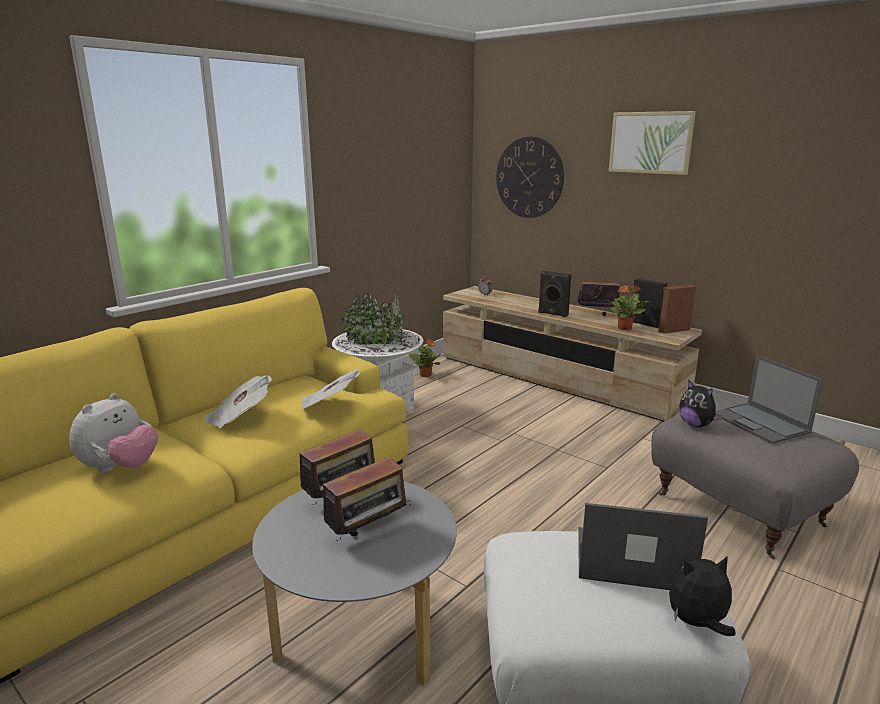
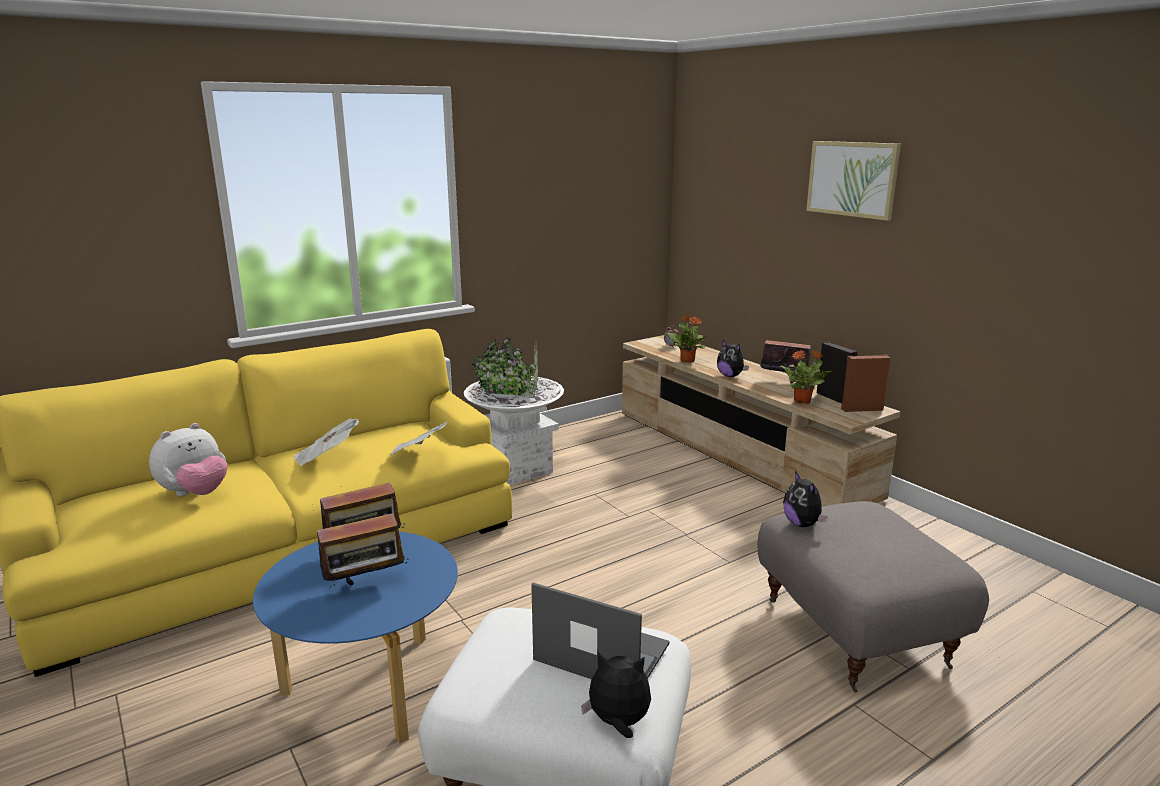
camera: 15 degrees right, 0 degrees up
grey coffee table [252,481,457,686] -> blue coffee table [253,531,458,744]
potted plant [409,337,442,377] -> potted plant moved to [668,315,707,362]
wall clock [496,136,564,218] -> none
black speaker [538,271,571,317] -> plush toy [717,340,749,377]
laptop [716,356,823,444] -> none

